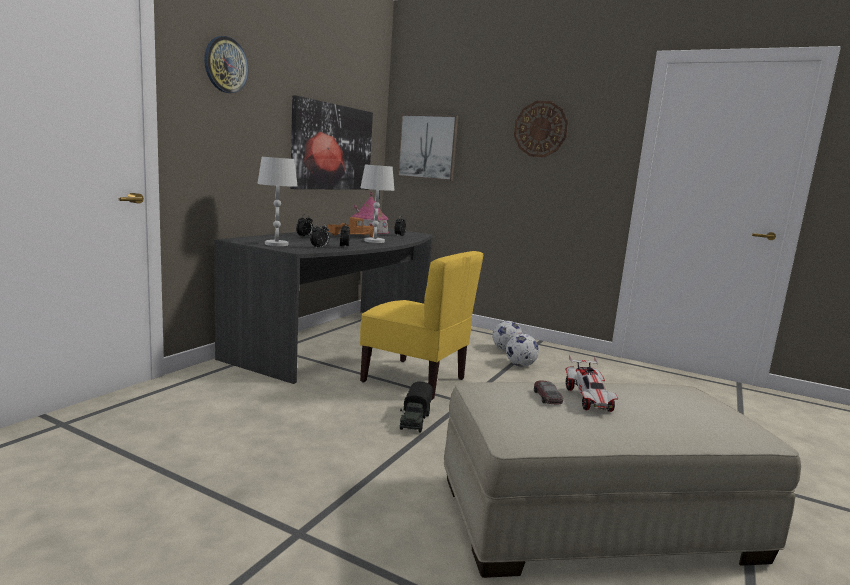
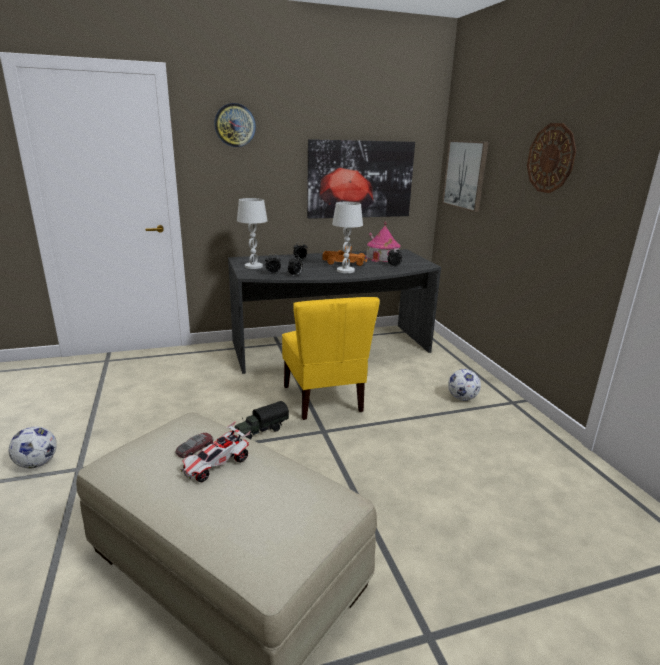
camera: 45 degrees right, 10 degrees up
football [506,334,539,367] -> football moved to [9,426,57,469]

